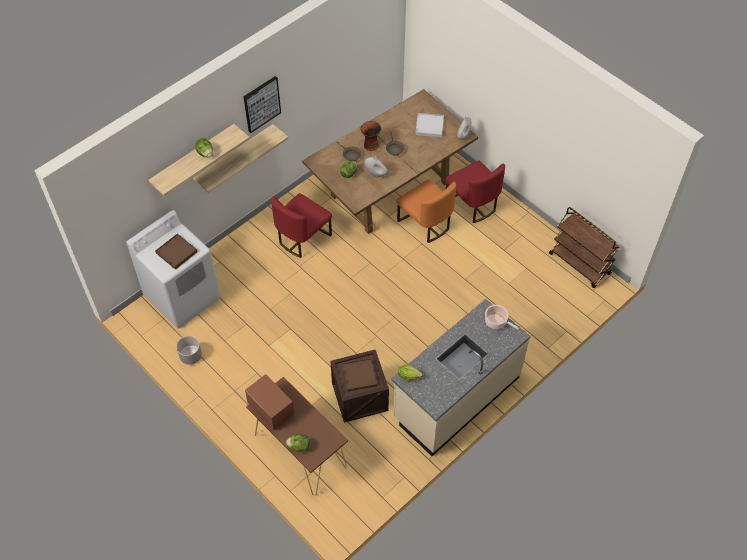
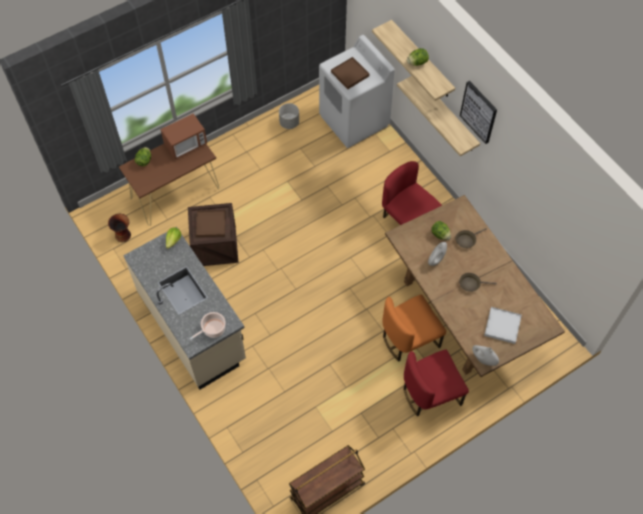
camera: 100 degrees right, 5 degrees up
vase [361,121,381,151] -> vase moved to [108,214,131,242]

